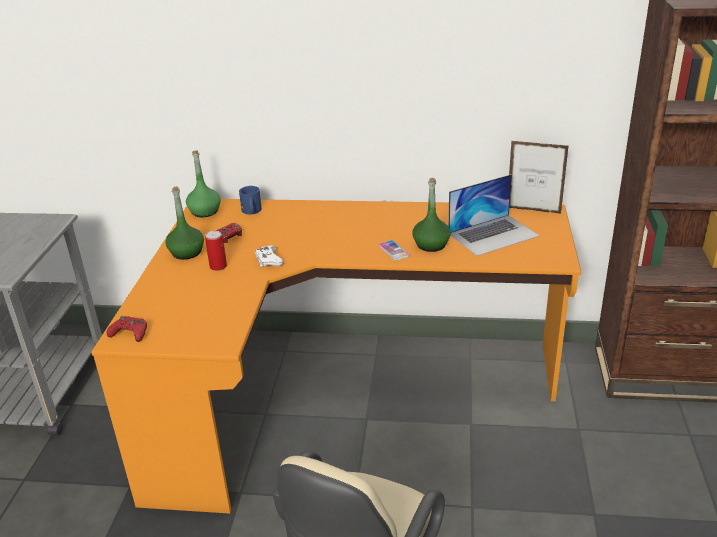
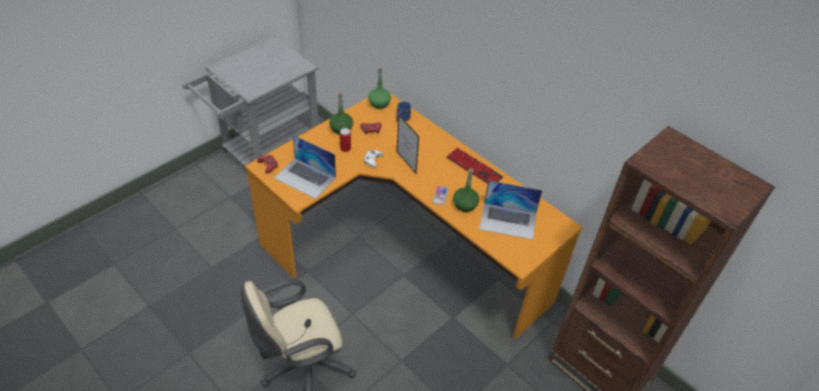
camera: 35 degrees right, 15 degrees up
picture frame [509,141,569,214] -> picture frame moved to [397,114,420,174]
none -> laptop [274,135,336,199]
none -> keyboard [446,147,503,184]

